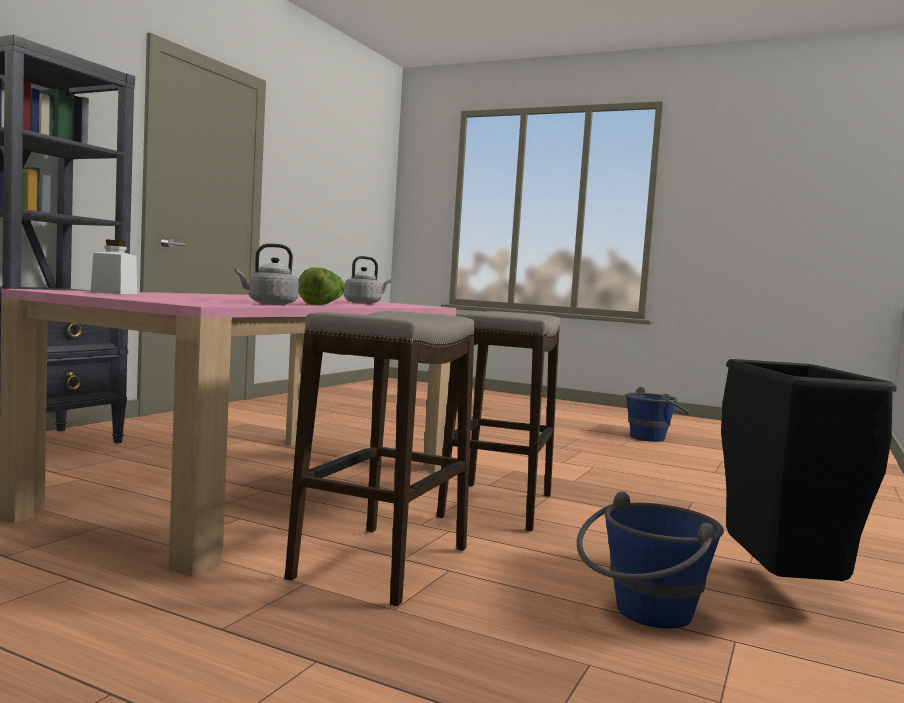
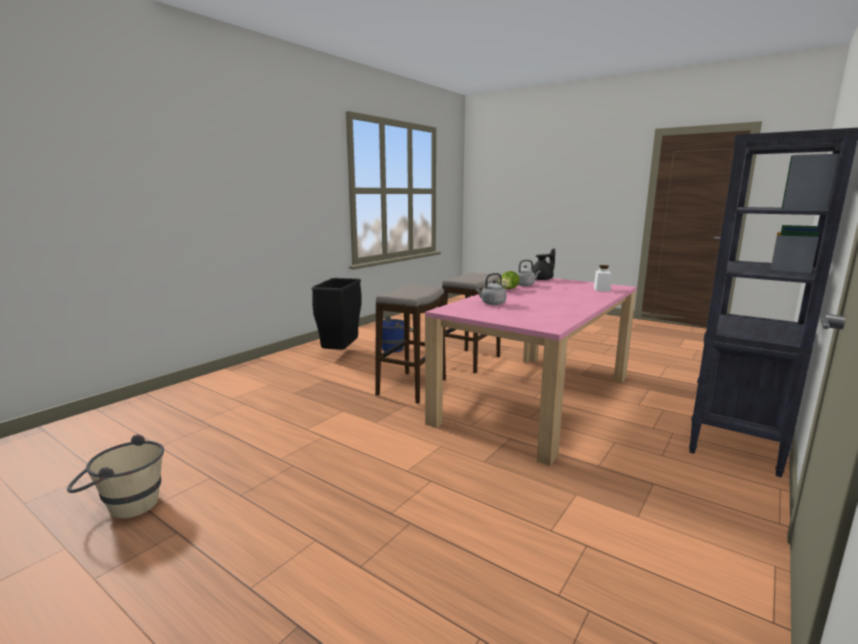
camera: 170 degrees left, 10 degrees up
blue bucket [625,387,690,442] -> beige bucket [67,434,164,519]
none -> black teapot [533,248,555,280]

